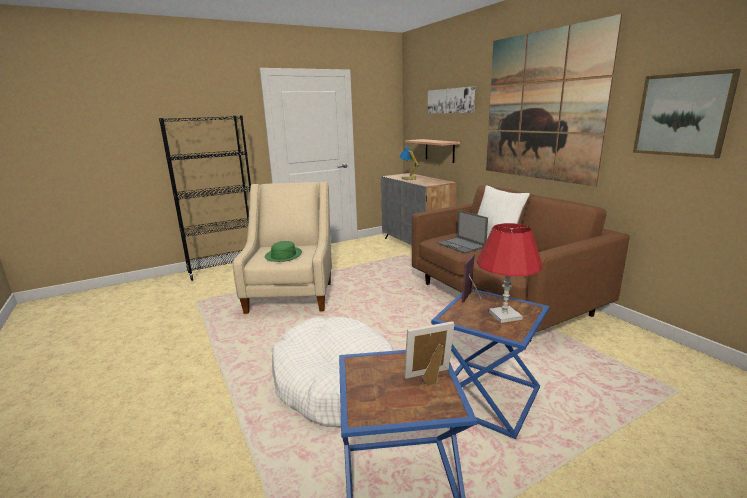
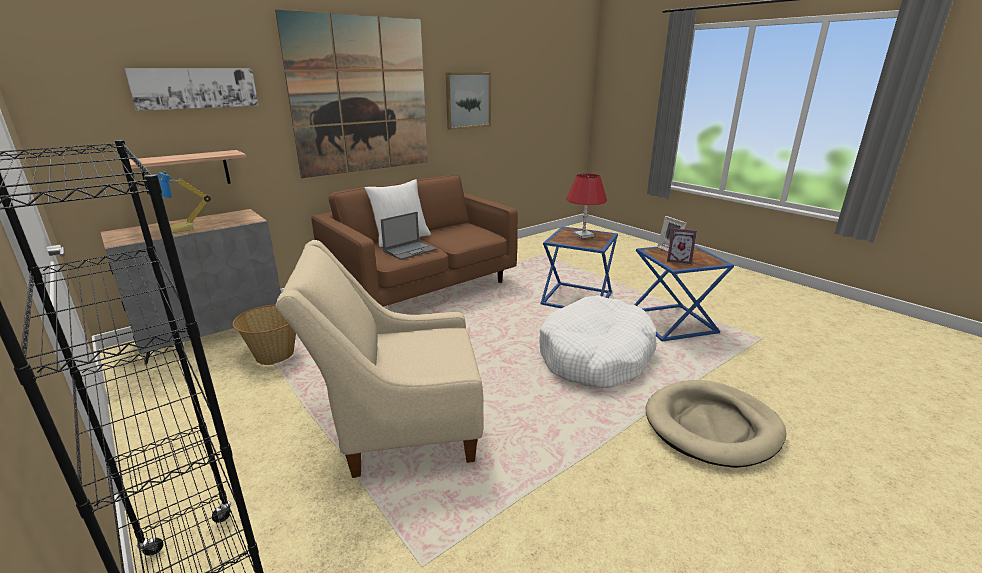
camera: 100 degrees left, 5 degrees up
green hat [265,241,302,262] -> none
picture frame [462,254,482,303] -> picture frame moved to [667,228,697,264]
none -> basket [232,304,296,365]
none -> beige dog bed [646,380,786,468]

